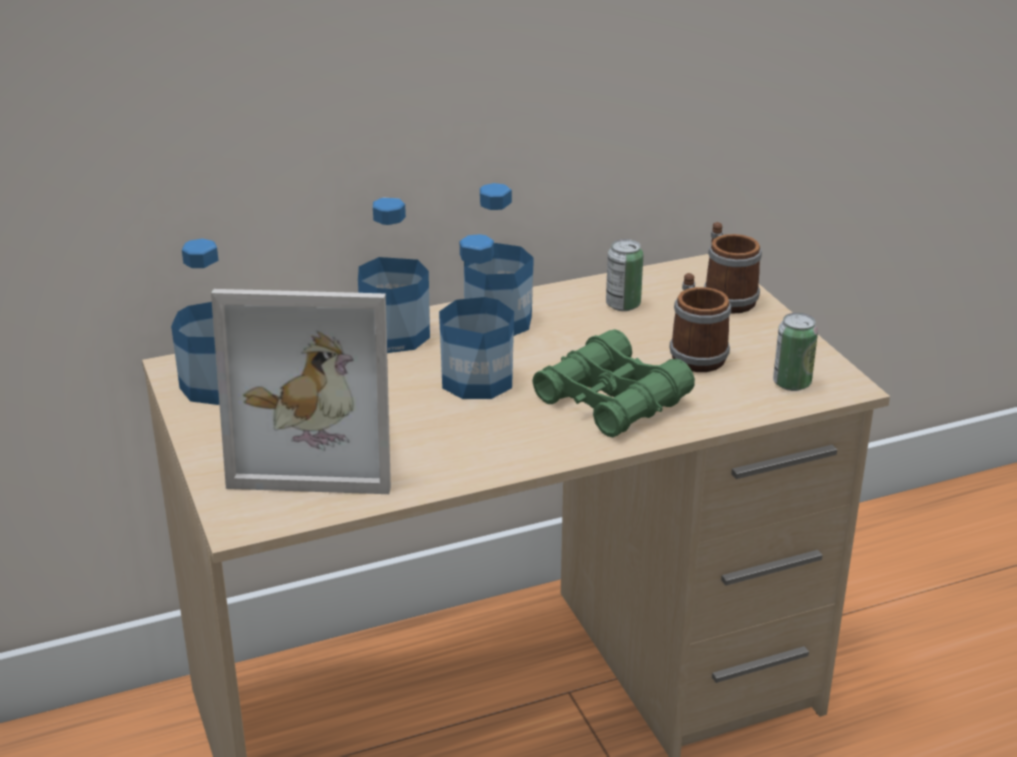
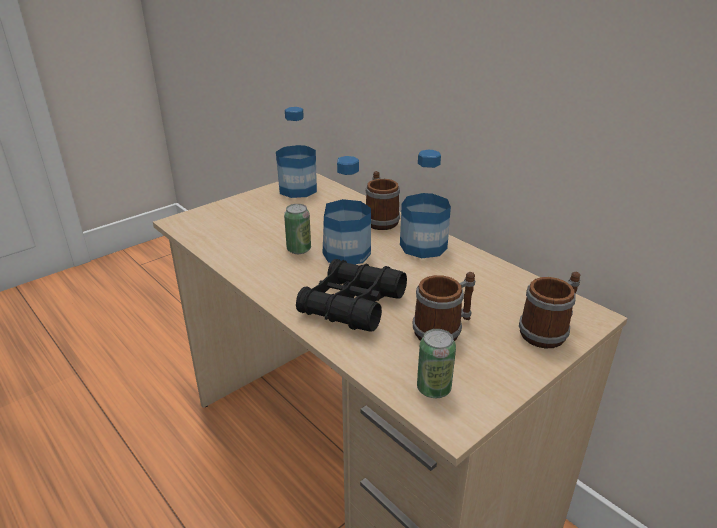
camera: 70 degrees right, 0 degrees up
picture frame [211,289,391,494] -> none
bottle [358,198,430,353] -> mug [366,171,400,230]
green binoculars [532,329,695,437] -> black binoculars [296,259,407,332]
can [606,239,643,311] -> can moved to [284,204,311,254]

